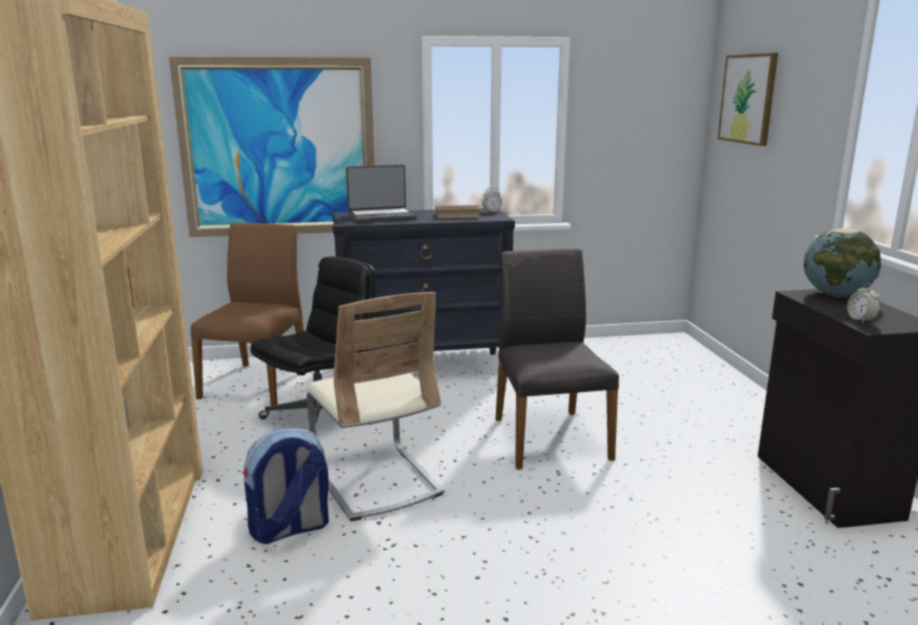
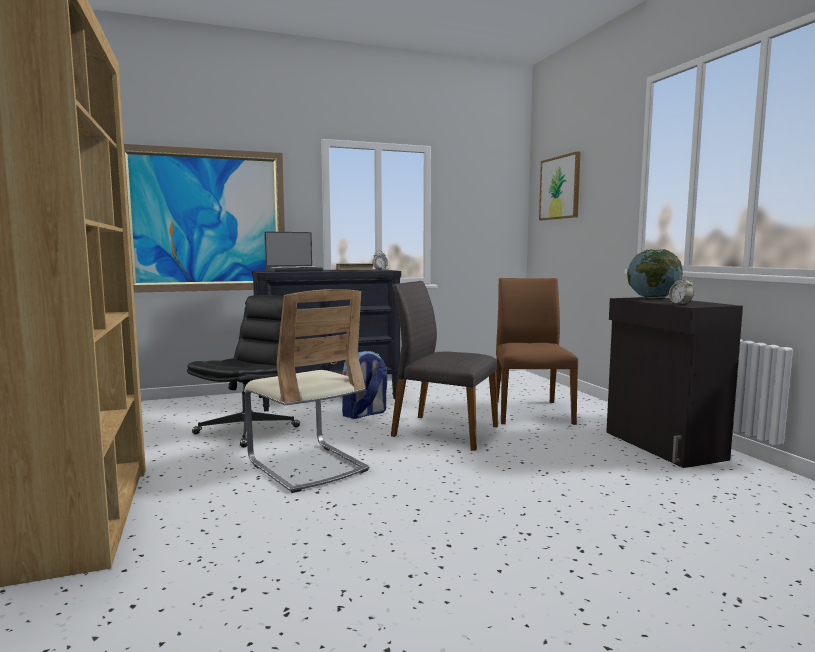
camera: 10 degrees left, 10 degrees down
brown chair [190,222,304,406] -> brown chair moved to [496,278,578,425]
backpack [243,428,329,544] -> backpack moved to [342,351,387,419]
grey chair [495,248,619,470] -> grey chair turned 45 degrees counterclockwise [391,281,498,451]

